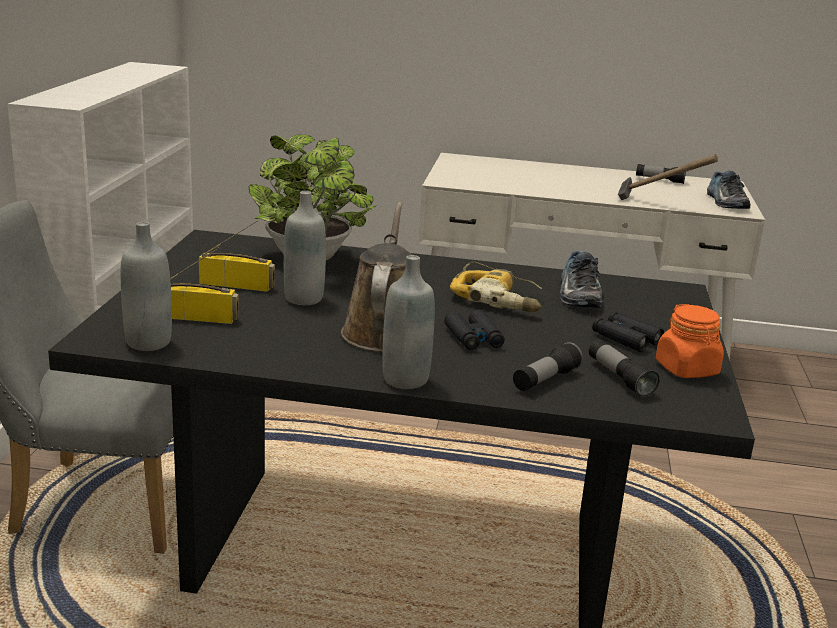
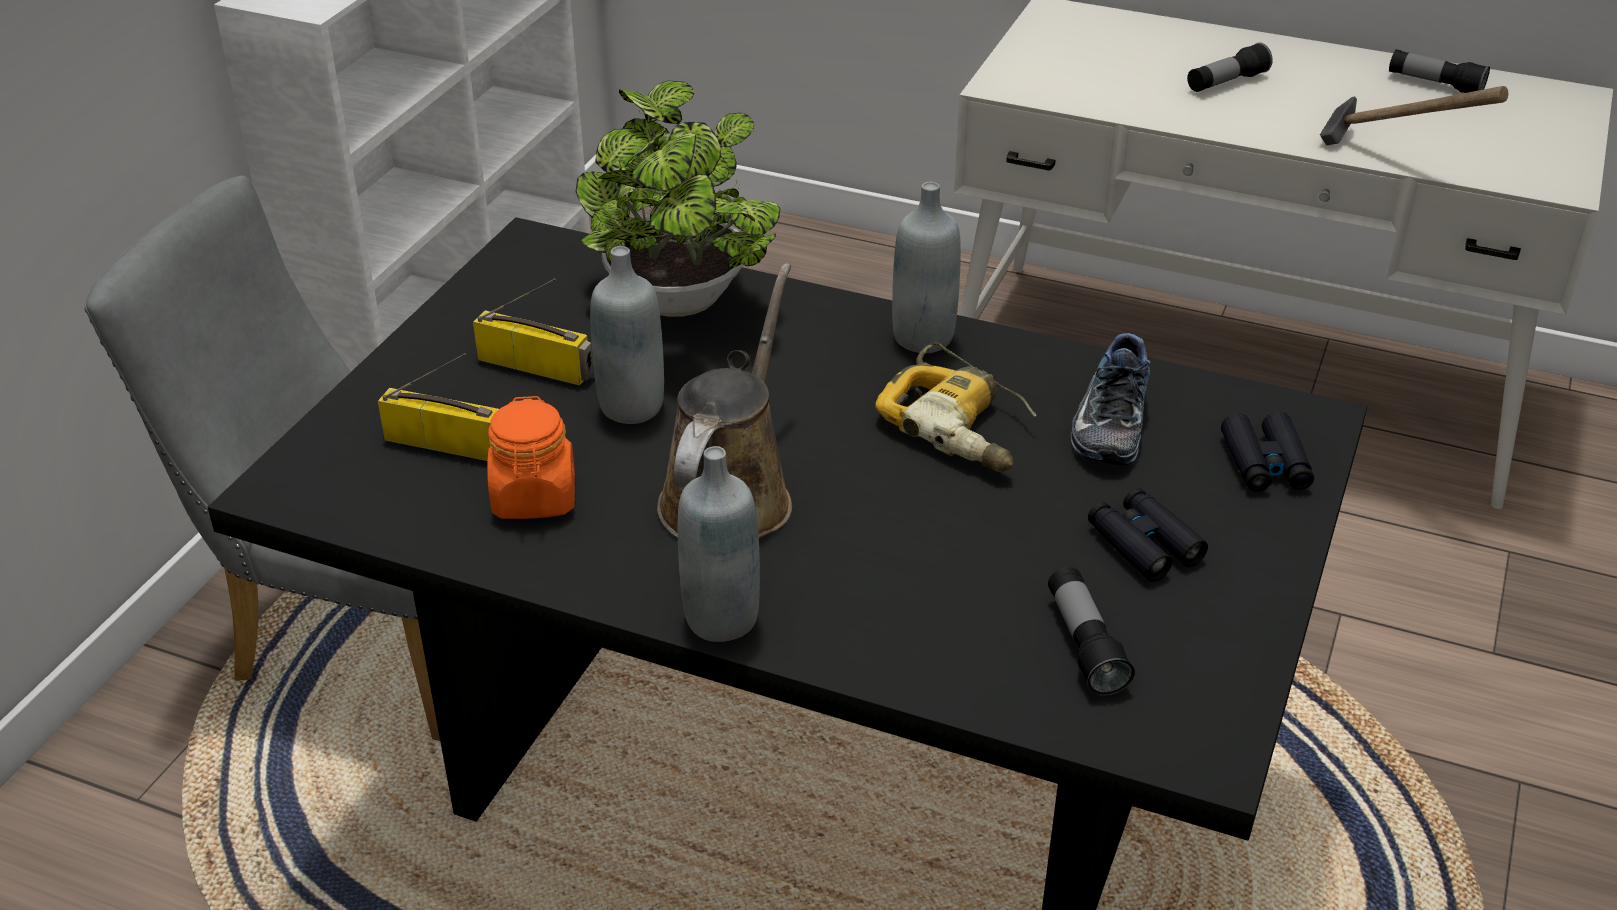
camera: 15 degrees right, 15 degrees up
grey bottle [121,222,172,351] -> grey bottle moved to [892,182,961,353]
black binoculars [444,309,505,350] -> black binoculars moved to [1221,412,1314,492]
flashlight [513,342,583,391] -> flashlight moved to [1187,43,1273,92]
orange jar [656,304,724,378] -> orange jar moved to [487,396,575,519]
shoe [707,170,751,209] -> none

